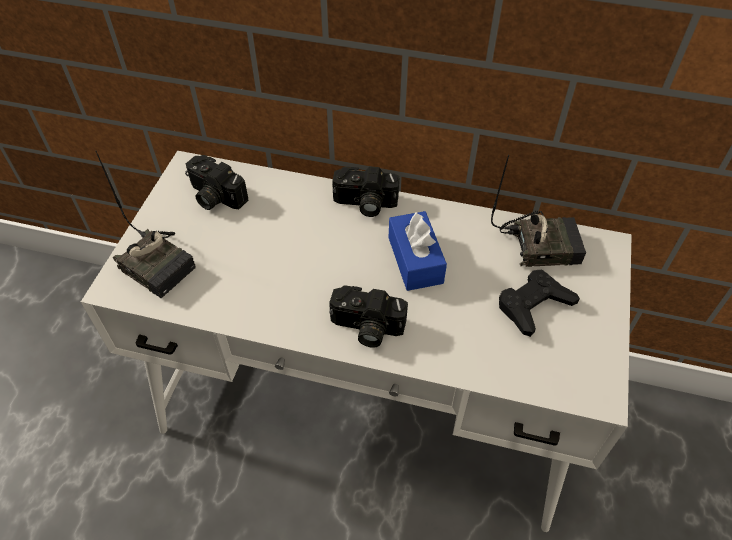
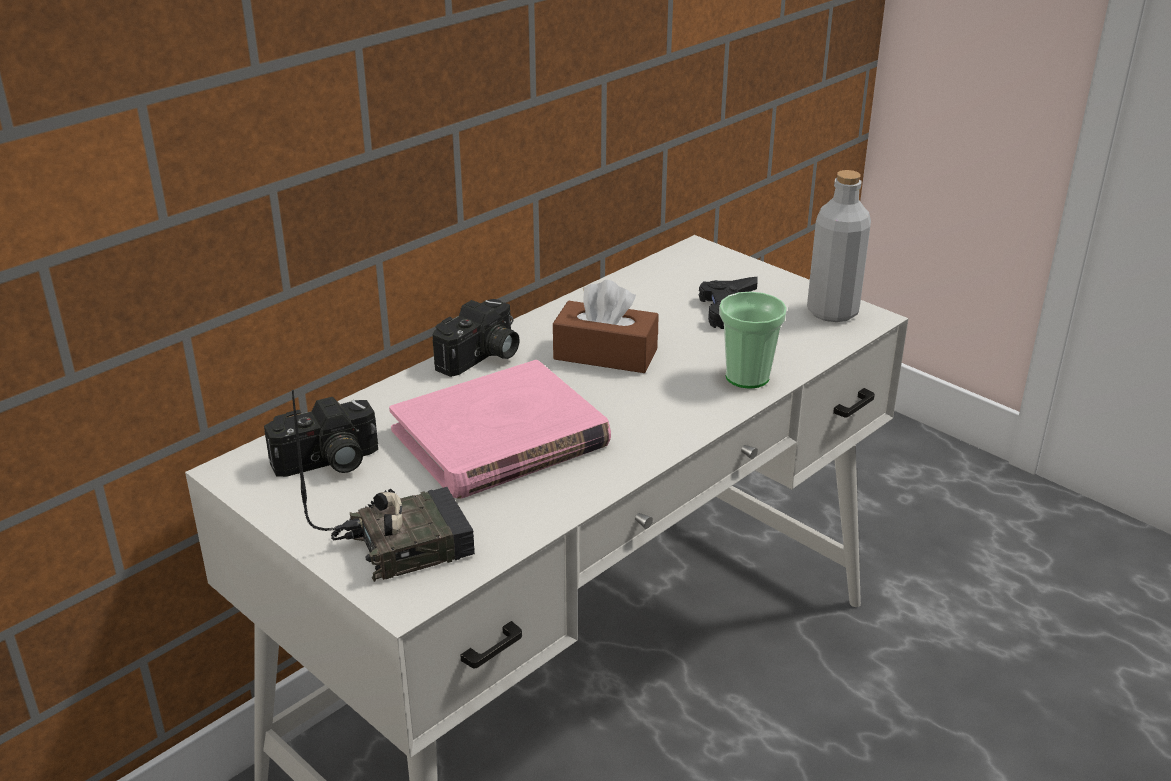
camera: 60 degrees left, 20 degrees down
camera [329,286,408,348] -> none
blue tissue box [388,211,447,291] -> brown tissue box [553,280,659,373]
radio [491,155,586,267] -> none
none -> pink book [389,360,611,499]
none -> cup [719,291,787,388]
none -> grey bottle [807,170,871,322]

